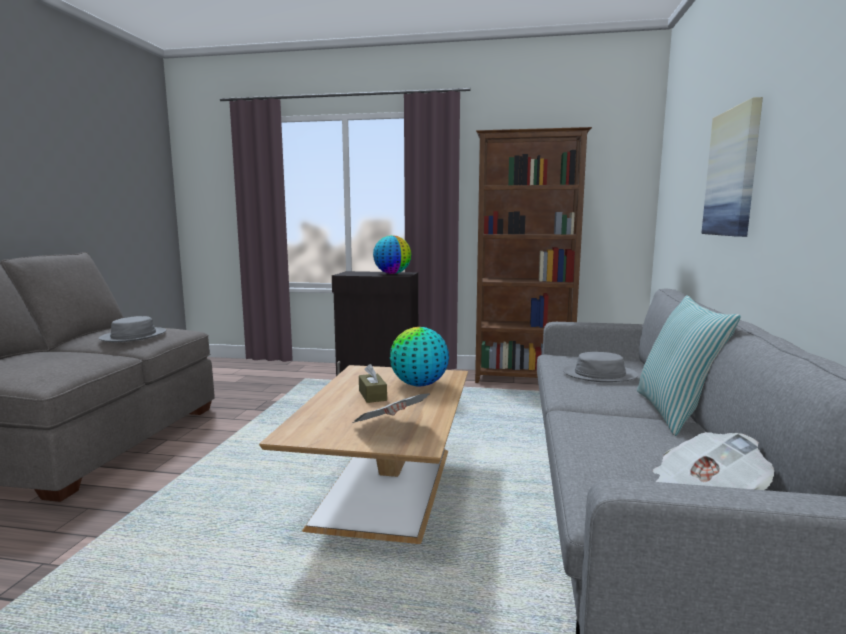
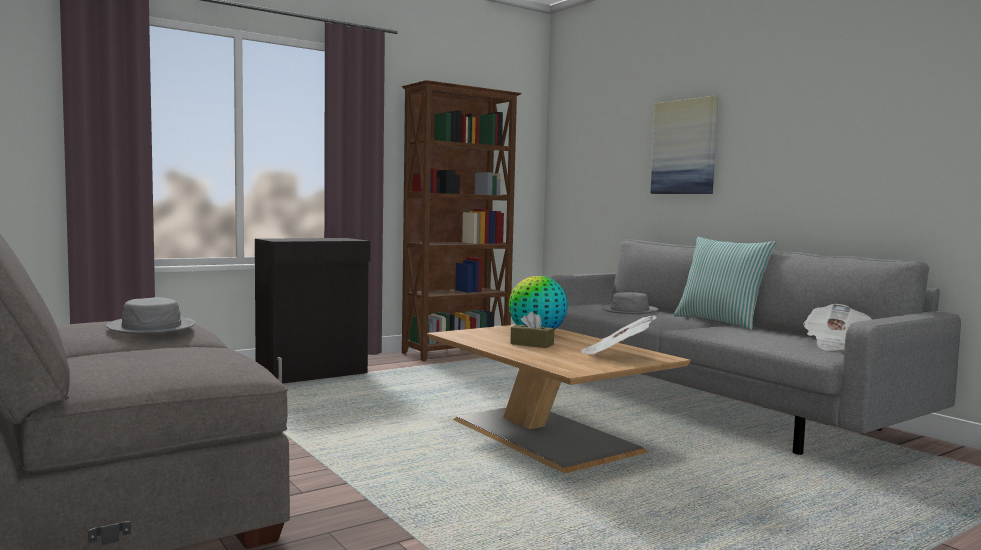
camera: 45 degrees left, 5 degrees down
globe [373,235,412,274] -> none

